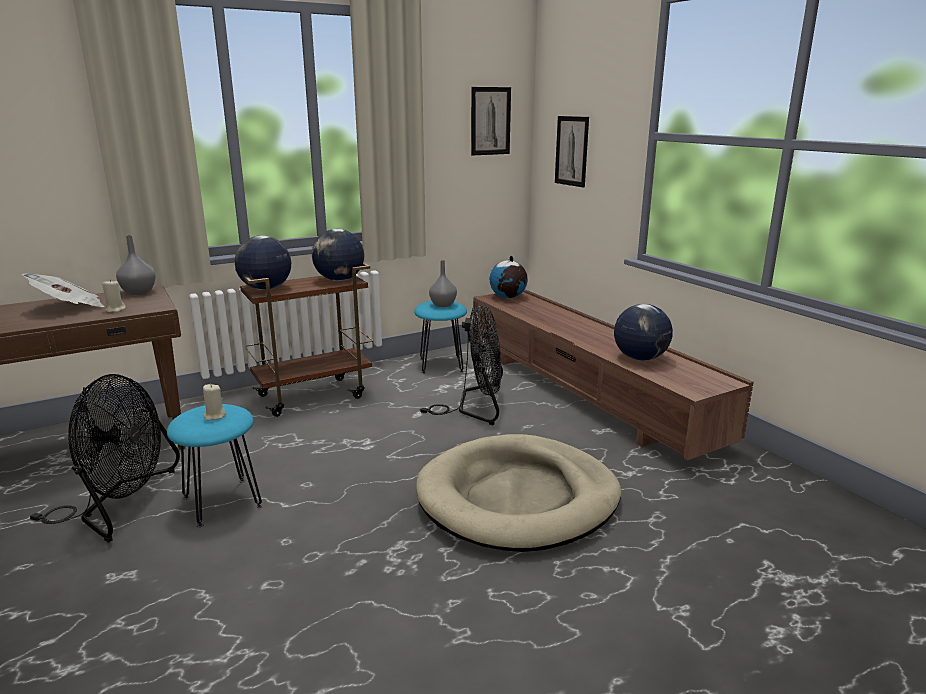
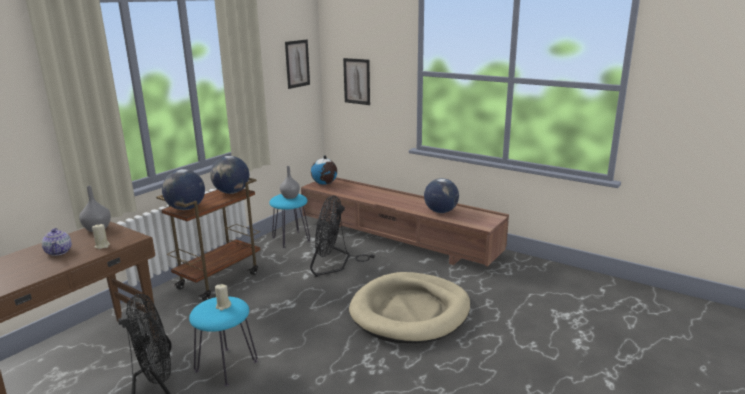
camera: 25 degrees left, 0 degrees up
newspaper [22,274,104,307] -> teapot [42,228,72,256]
black fan [420,304,503,426] -> black fan turned 150 degrees counterclockwise [310,195,375,277]

